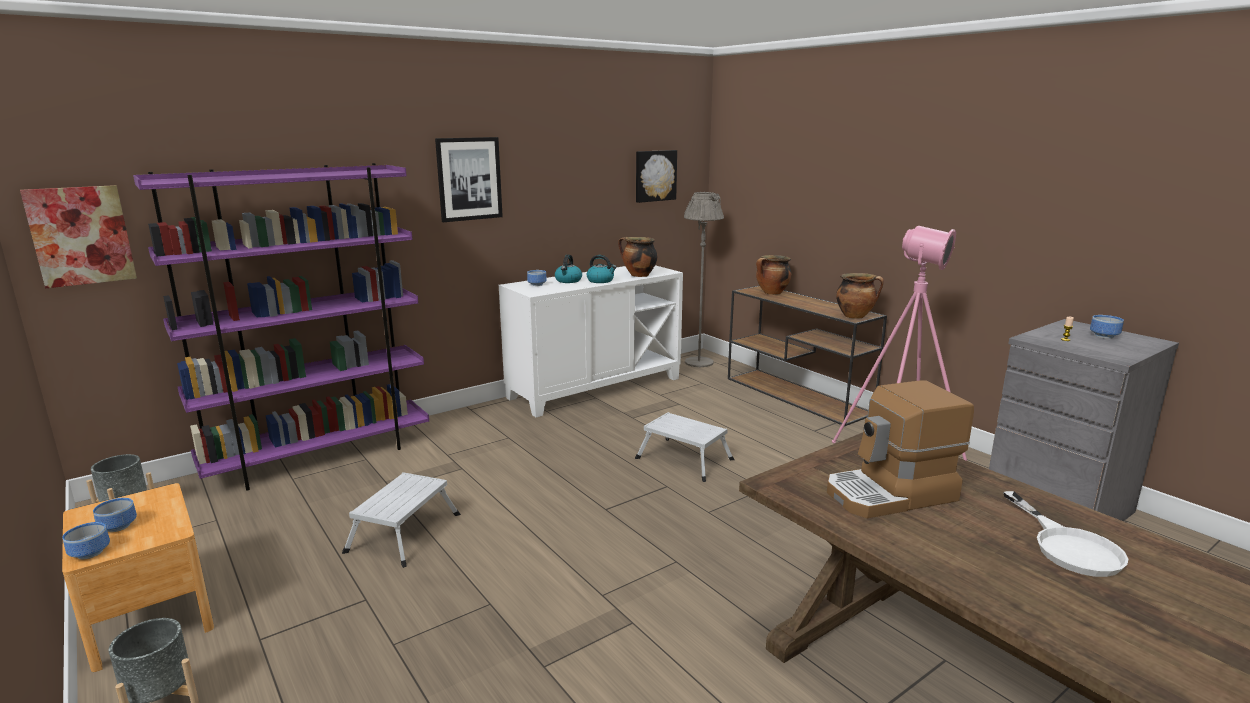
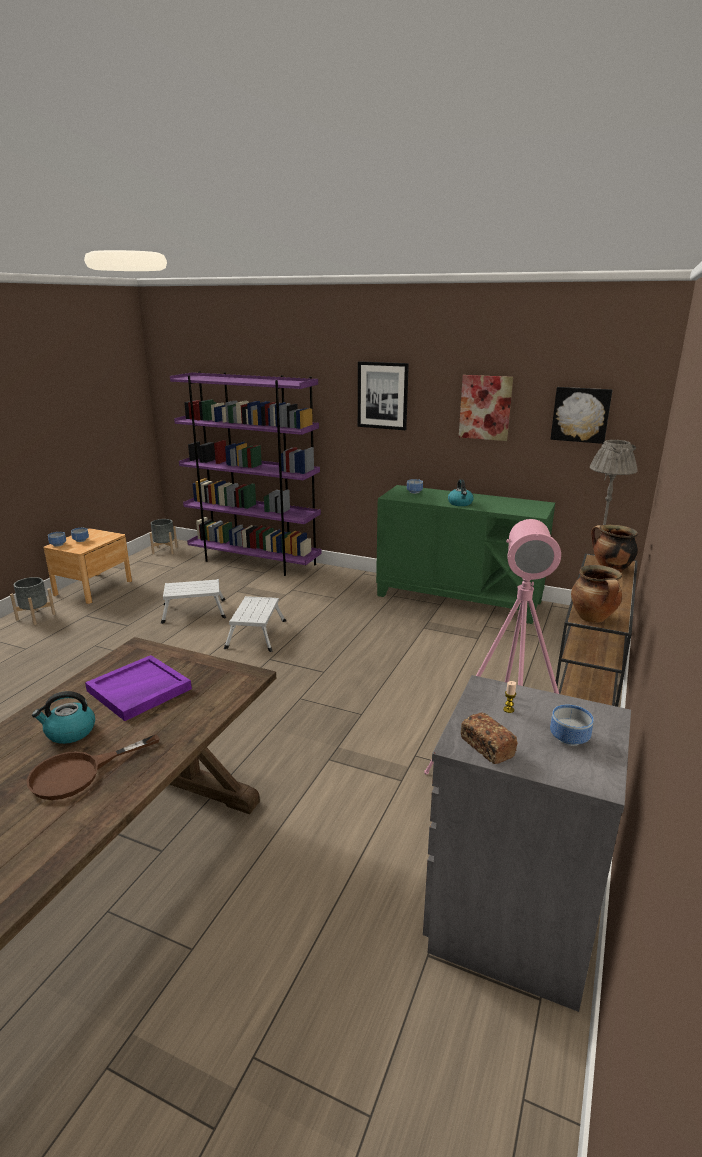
camera: 60 degrees right, 5 degrees up
picture [20,185,137,288] -> picture moved to [459,375,513,441]
white cabinet [499,265,683,418] -> green cabinet [376,485,555,624]
kettle [555,255,582,283] -> kettle moved to [32,691,95,744]
cooking pot [618,237,657,277] -> none
white step ladder [635,412,734,482] -> white step ladder moved to [224,596,286,652]
coffee machine [827,380,974,518] -> purple tray [85,655,192,721]
white frying pan [1003,491,1128,577] -> brown frying pan [27,734,159,800]
none -> bread [461,713,518,764]

